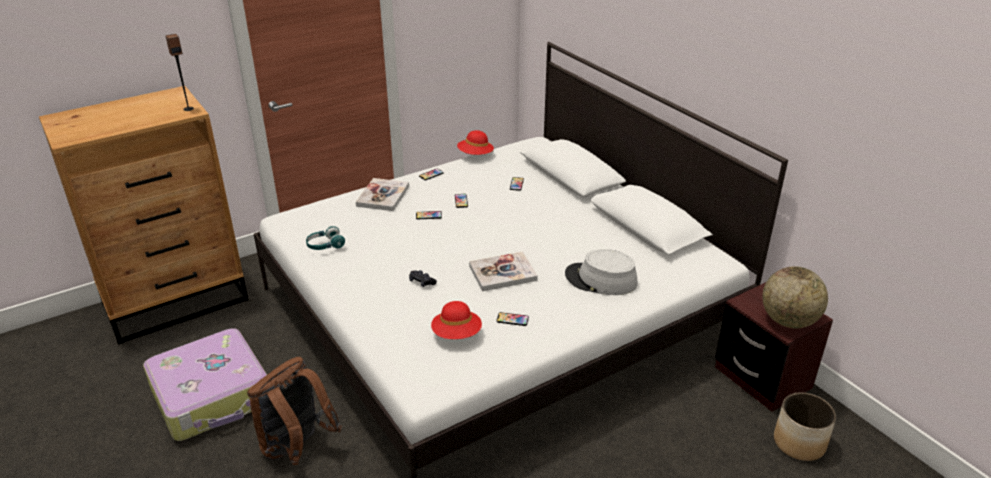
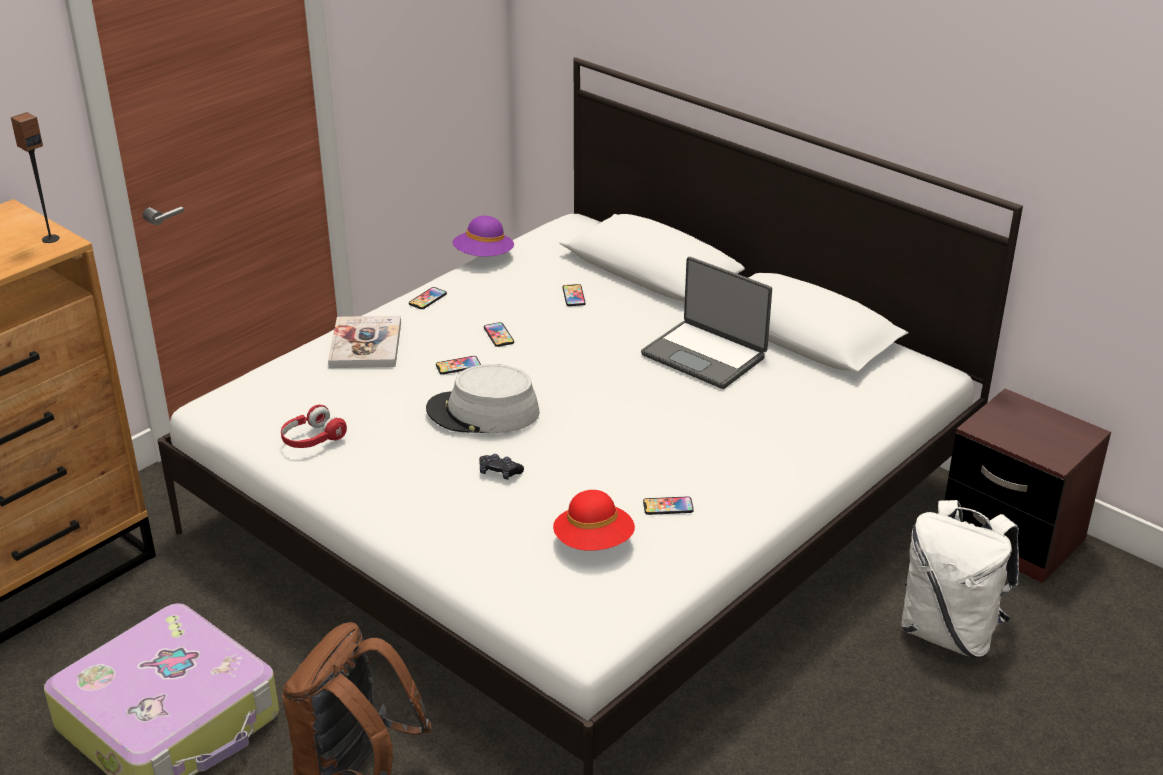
camera: 15 degrees left, 0 degrees up
turquoise headphones [306,226,345,250] -> red headphones [281,405,347,448]
red hat [457,130,494,155] -> purple hat [452,216,514,257]
book [469,251,538,291] -> none
grey hat [565,249,638,295] -> grey hat moved to [426,364,540,433]
globe [762,266,828,328] -> none
planter [774,392,836,461] -> none
none -> laptop [641,257,772,389]
none -> white backpack [901,500,1019,658]

